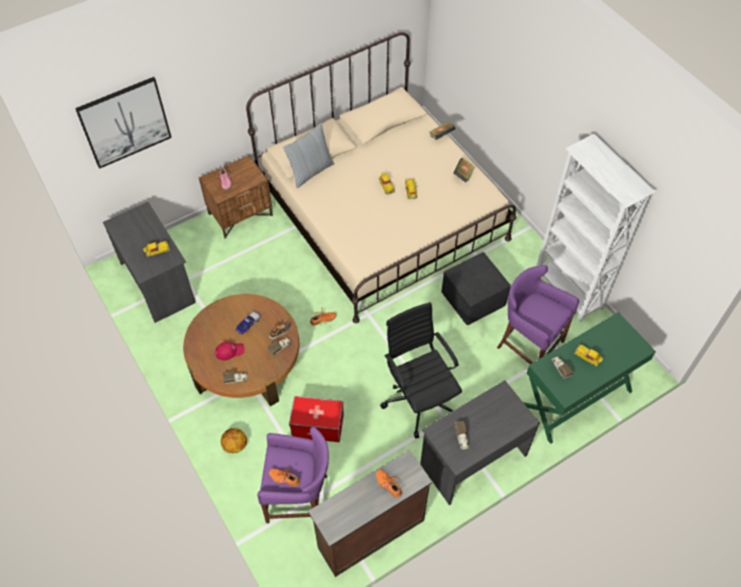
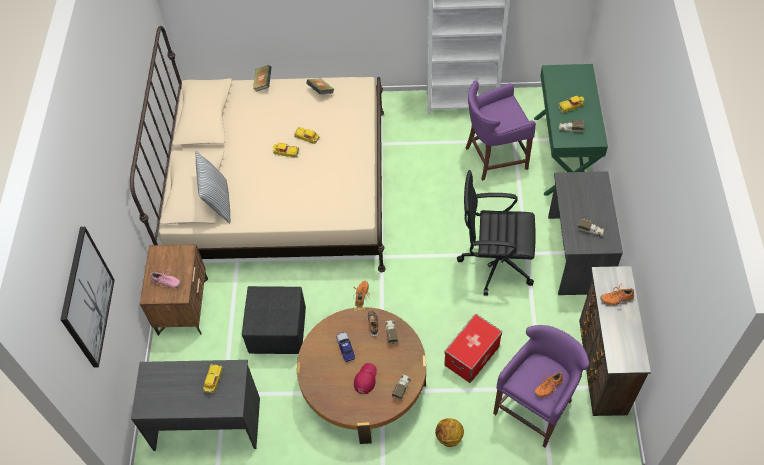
camera: 55 degrees left, 0 degrees up
black ottoman [442,252,511,325] -> black ottoman moved to [242,286,306,354]

